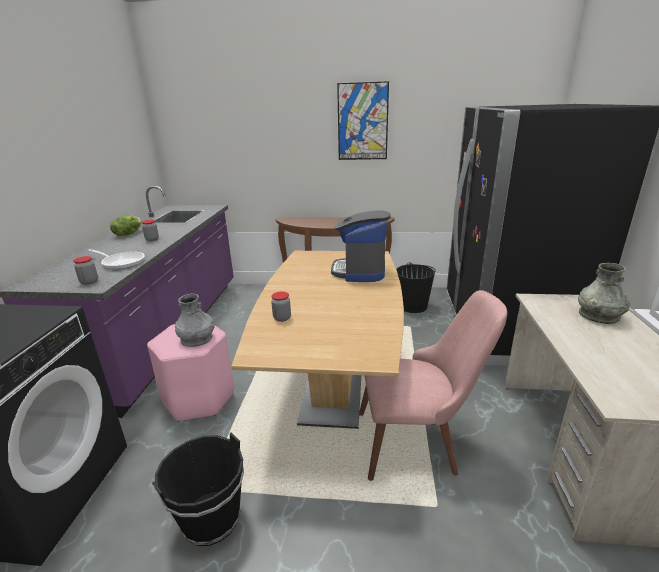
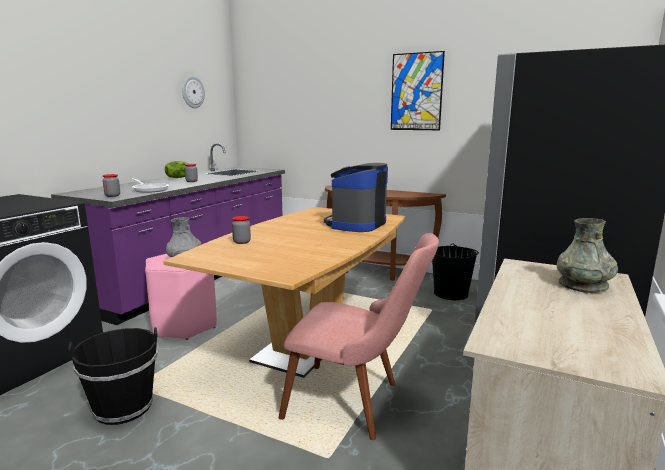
camera: 20 degrees right, 10 degrees down
none -> wall clock [182,76,205,108]

